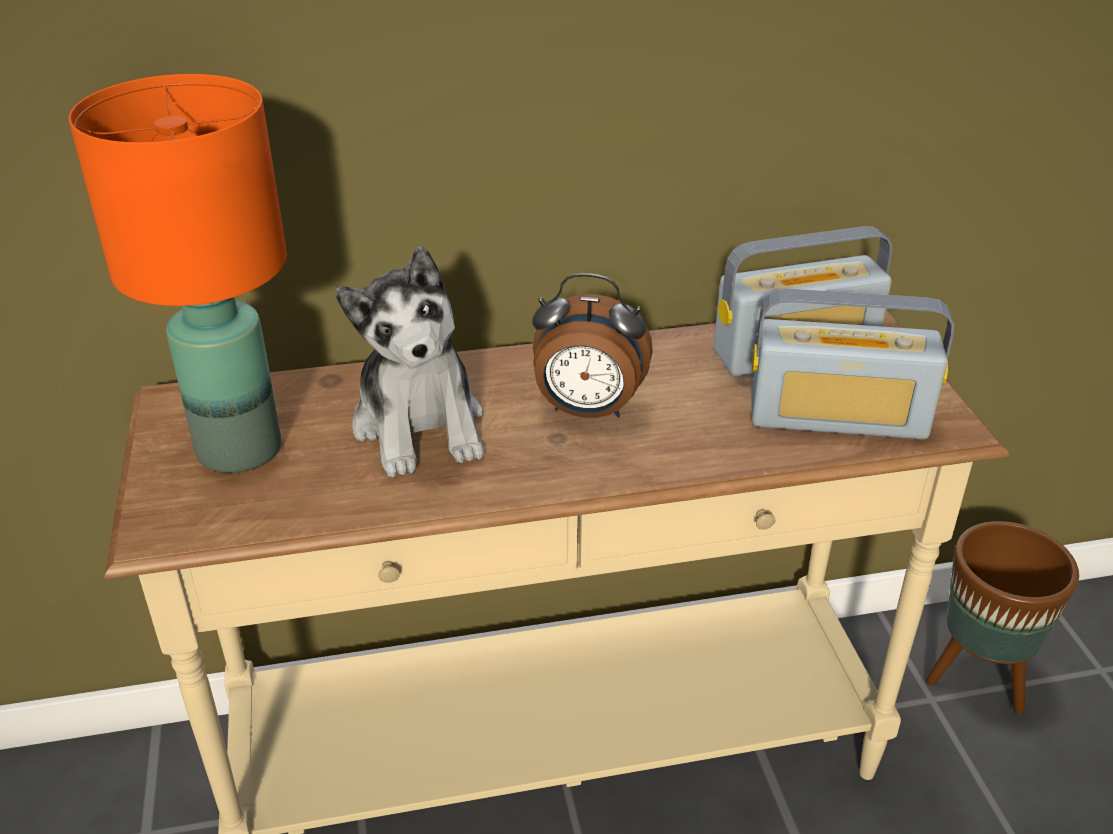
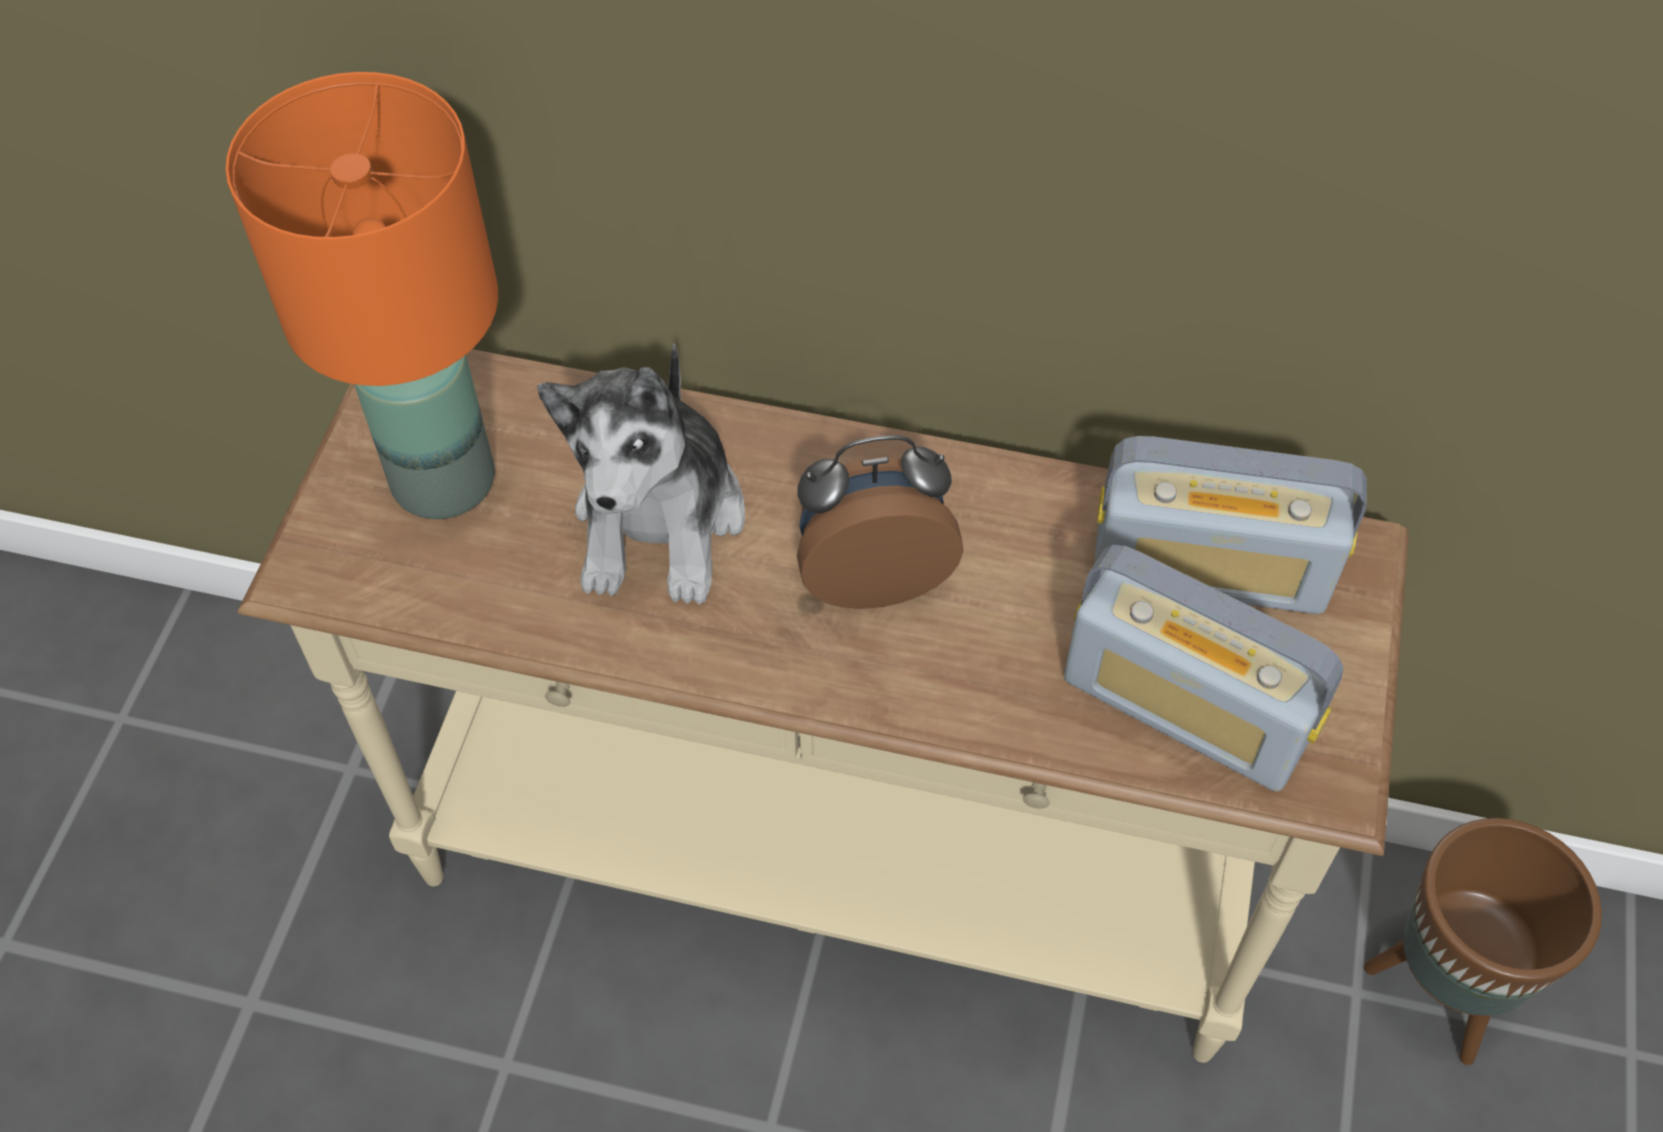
camera: 25 degrees right, 20 degrees up
alarm clock [532,273,653,418] -> alarm clock turned 135 degrees clockwise [797,435,963,609]

